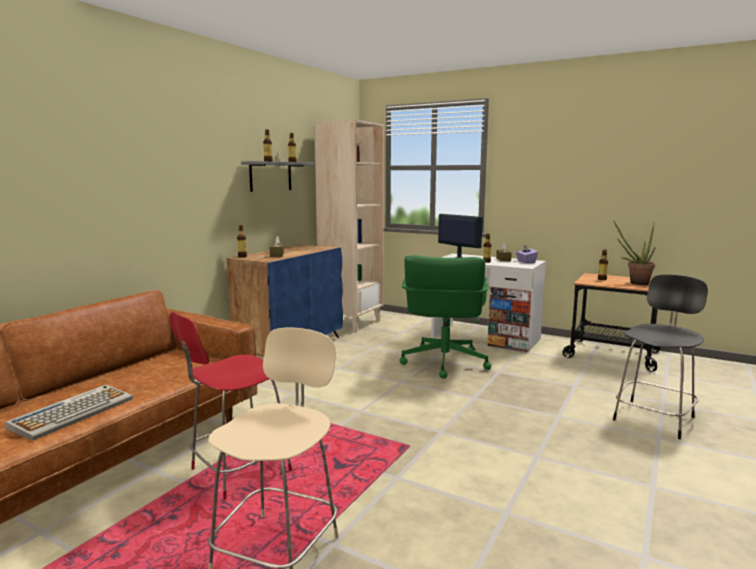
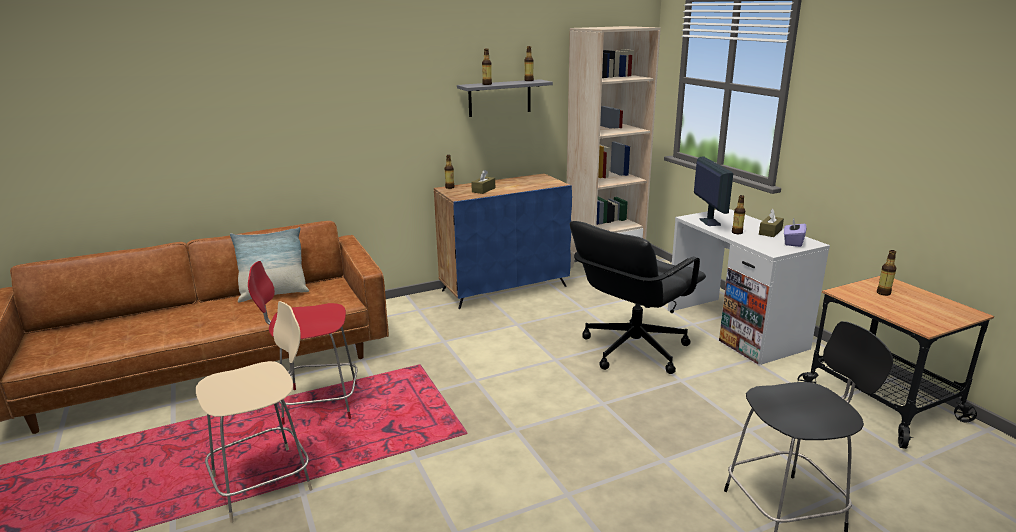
camera: 35 degrees right, 10 degrees up
keyboard [5,385,133,441] -> none
green office chair [400,255,491,379] -> black office chair [570,221,706,374]
potted plant [613,220,656,285] -> none
none -> pillow [230,227,309,302]

